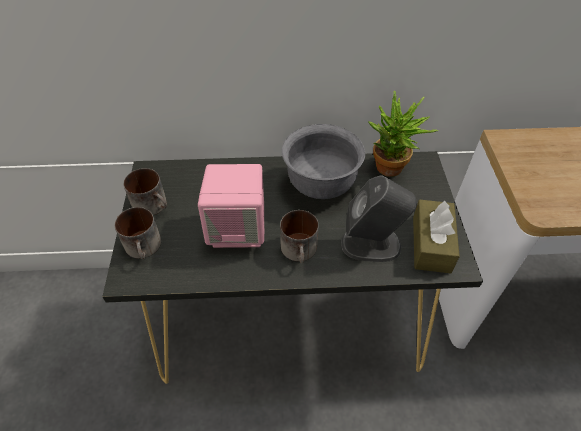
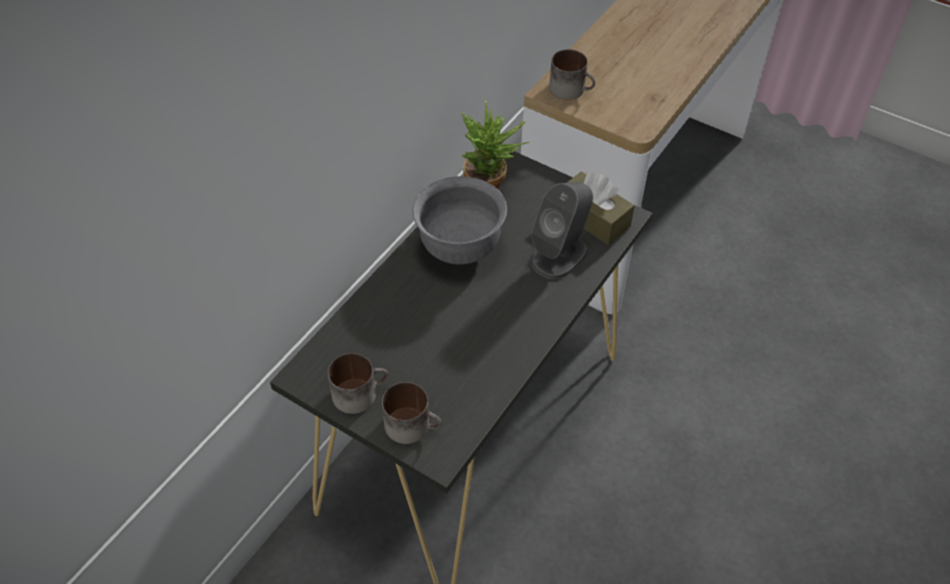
camera: 55 degrees left, 0 degrees up
pink speaker [198,164,264,248] -> none
mug [280,210,319,263] -> mug moved to [549,49,595,100]

